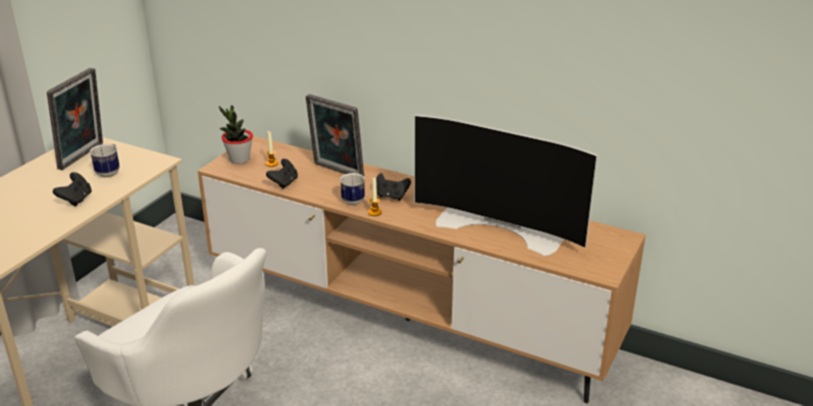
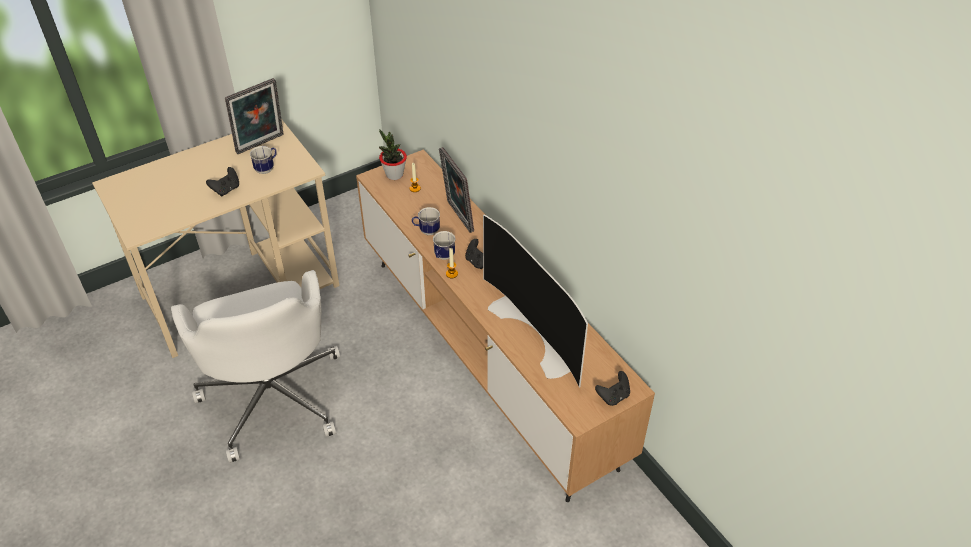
camera: 30 degrees right, 15 degrees up
black game controller [266,159,298,189] -> black game controller moved to [595,371,630,406]
none -> mug [412,207,440,235]

